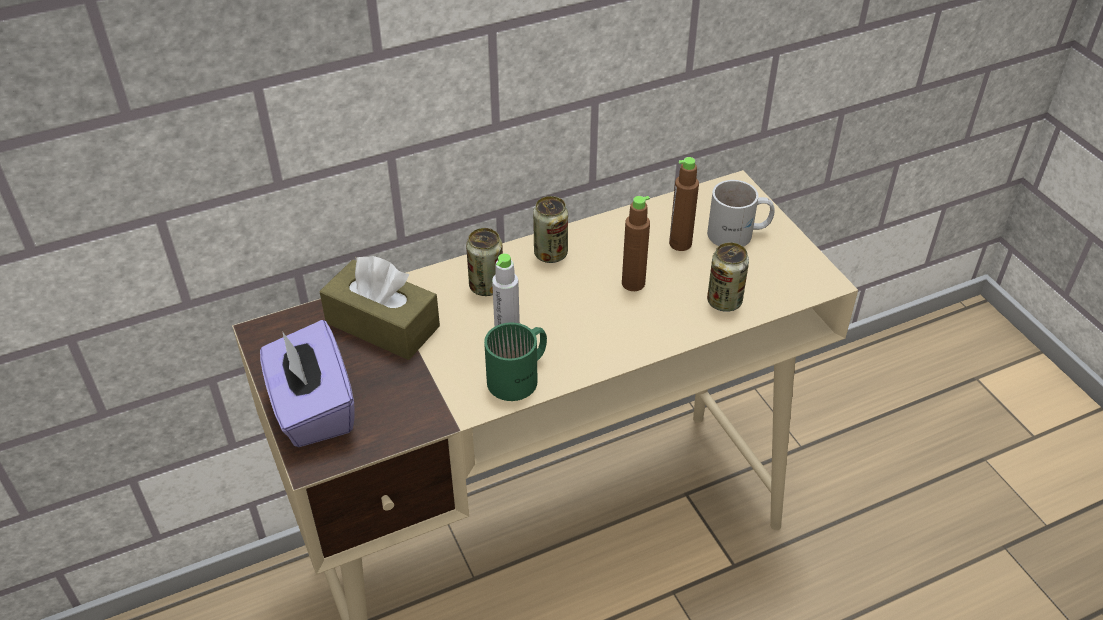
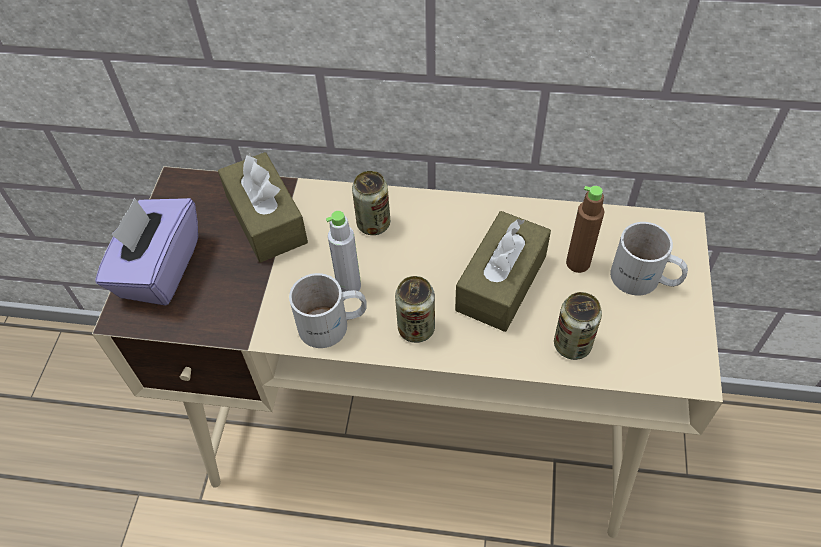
camera: 35 degrees right, 10 degrees up
green mug [484,322,547,401] -> white mug [289,273,367,348]
can [533,196,568,263] -> can moved to [395,276,435,343]
brown bottle [622,196,650,291] -> brown tissue box [455,211,551,332]

